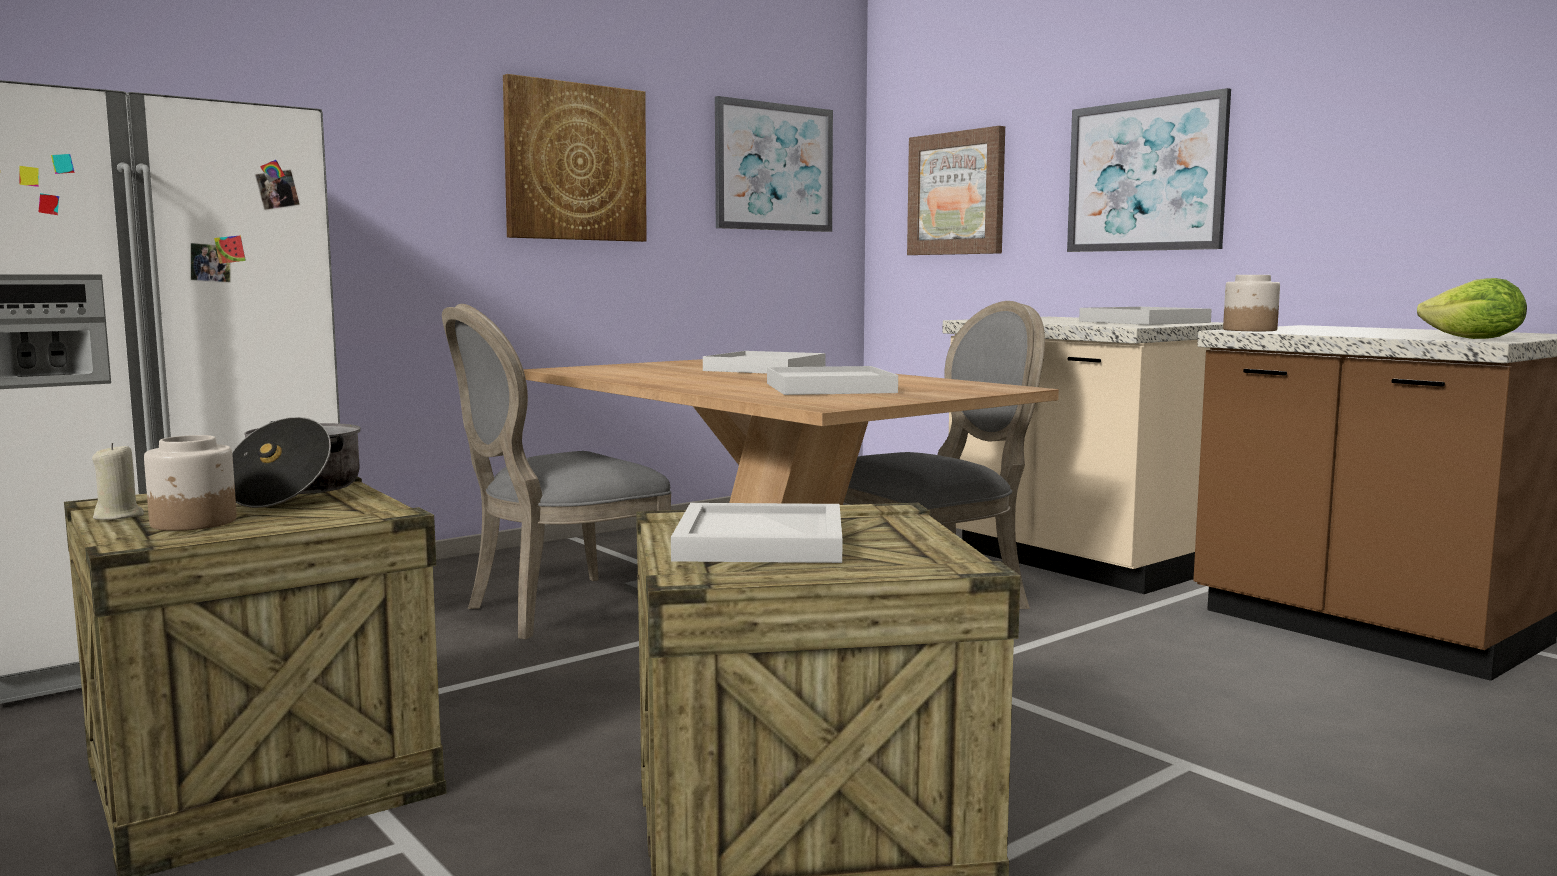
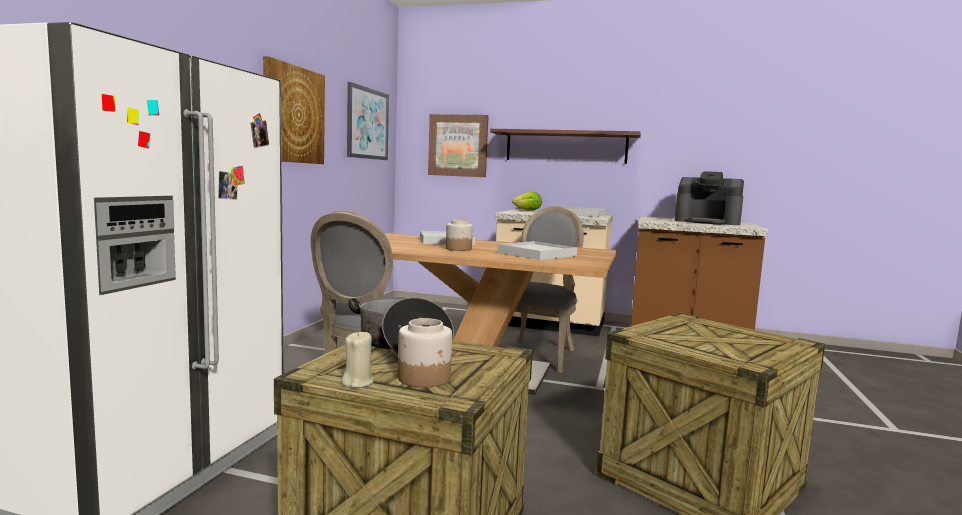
camera: 35 degrees left, 0 degrees up
white tray [671,503,842,563] -> none
picture [1067,88,1231,252] -> shelf [490,129,641,164]
jar [1223,275,1280,331] -> jar moved to [446,220,473,251]
lettuce [1417,278,1527,339] -> lettuce moved to [512,192,542,210]
none -> coffee machine [675,171,744,225]

